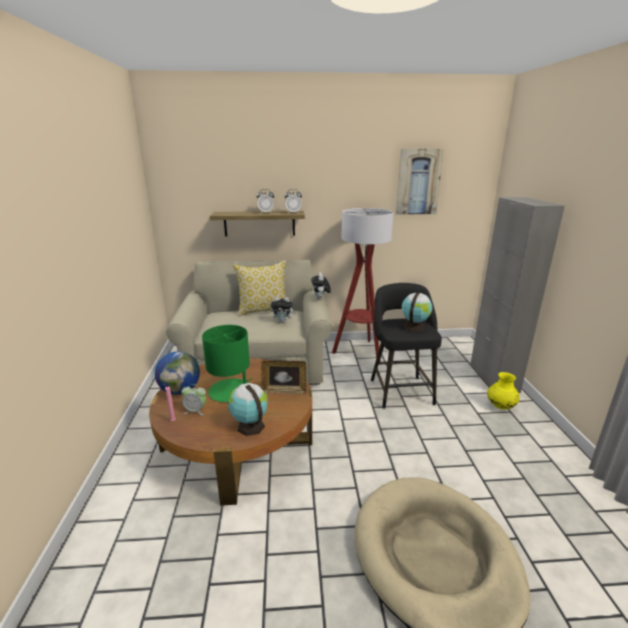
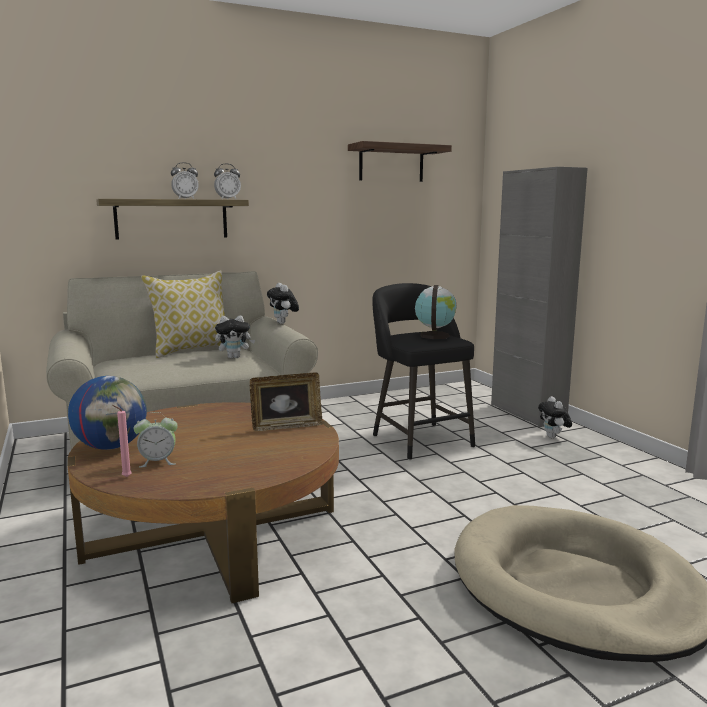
camera: 20 degrees left, 10 degrees down
green table lamp [202,325,252,402] -> none
globe [228,383,268,436] -> none
floor lamp [332,208,394,362] -> none
picture [396,149,444,215] -> shelf [348,141,452,182]
yellow vase [487,372,520,409] -> plush toy [538,396,572,438]

